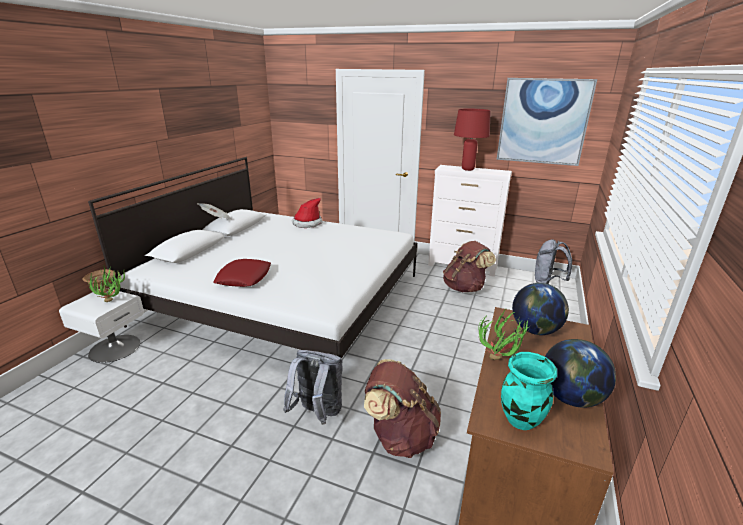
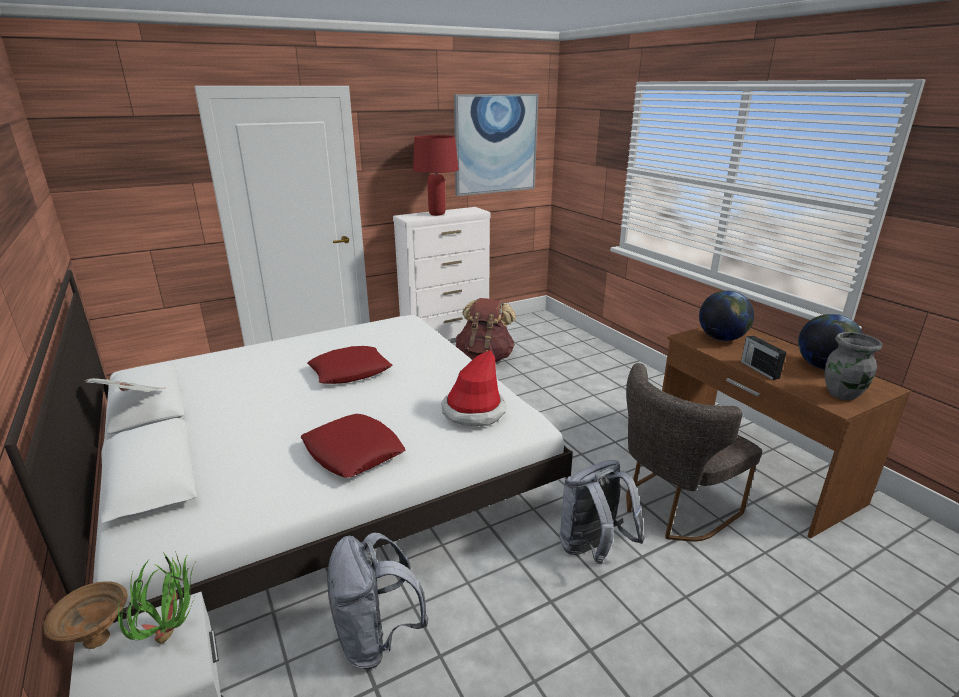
camera: 50 degrees left, 0 degrees up
hat [291,198,323,228] -> hat moved to [442,350,507,426]
brown backpack [364,359,441,458] -> grey chair [626,363,762,542]
potted plant [478,307,529,360] -> radio [741,336,786,380]
turquoise vase [501,352,557,430] -> grey vase [824,332,882,400]
grey backpack [535,240,572,284] -> grey backpack moved to [327,532,428,669]
none -> red pillow [307,346,392,384]

